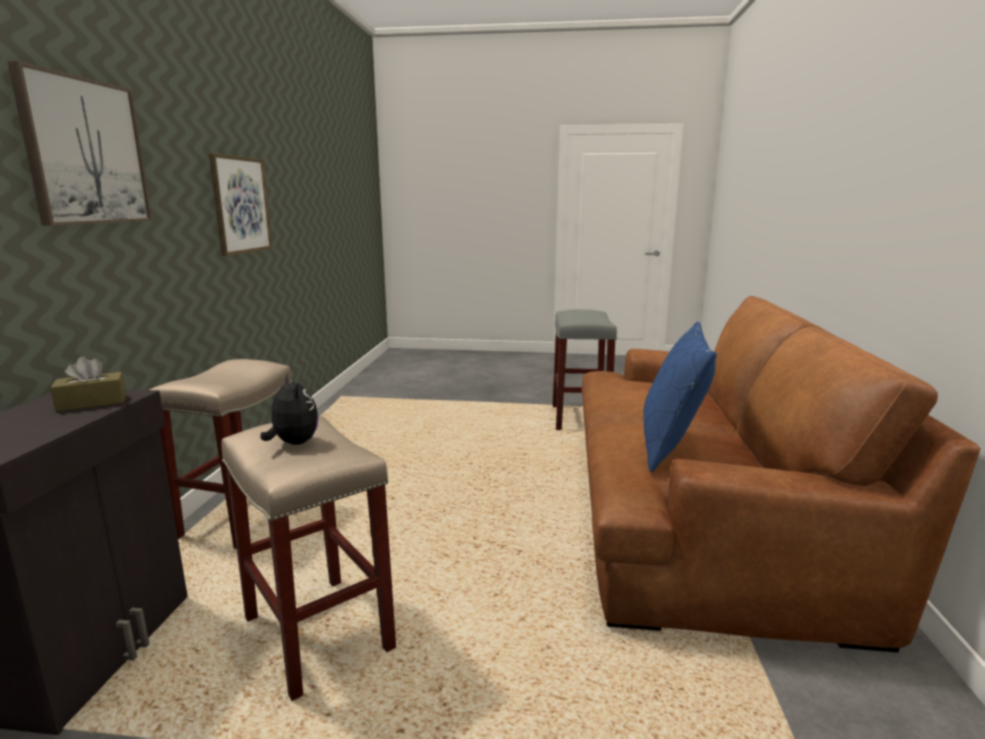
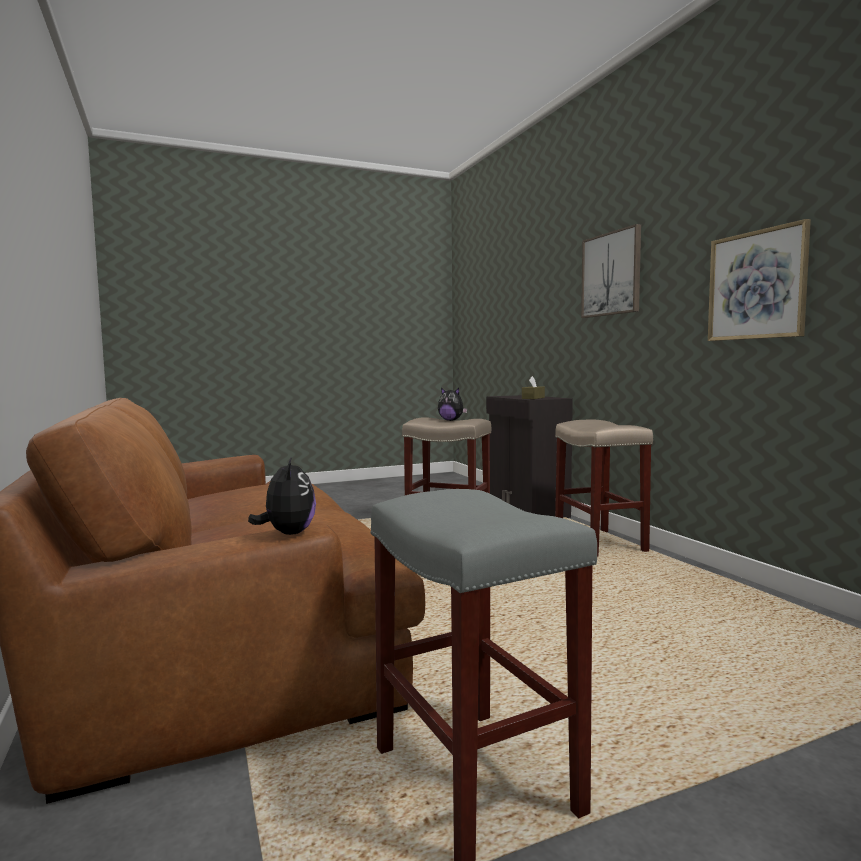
camera: 150 degrees right, 10 degrees down
blue pillow [643,322,717,472] -> none
none -> plush toy [248,456,316,535]

